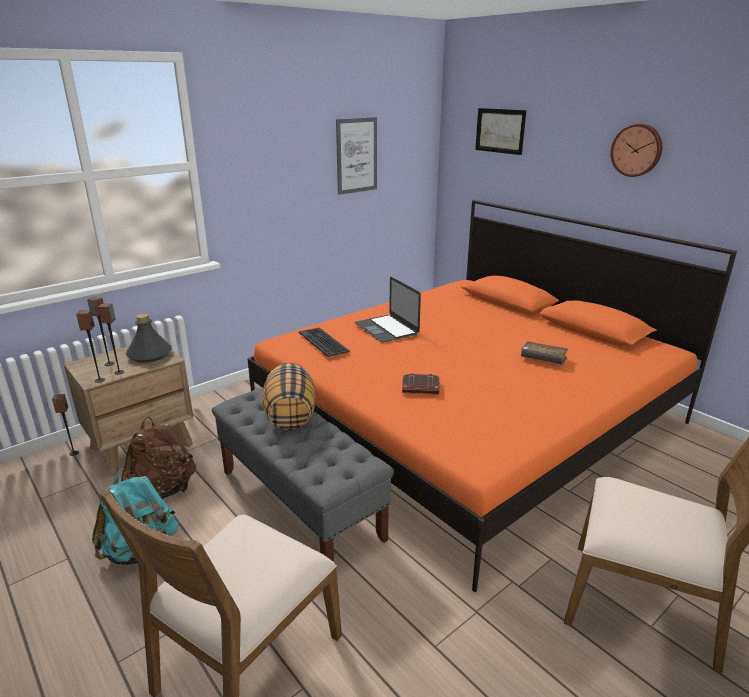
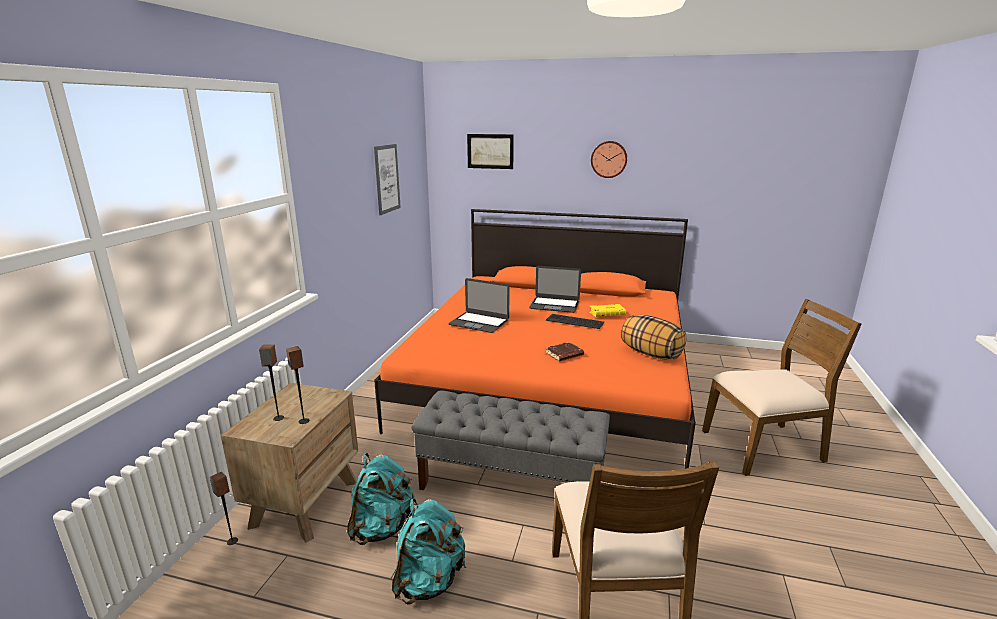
camera: 35 degrees left, 5 degrees down
speaker [76,310,105,383] -> none
brown backpack [121,417,196,499] -> turquoise backpack [347,453,414,545]
grey bottle [126,313,172,362] -> none
pillow [263,363,316,430] -> pillow moved to [621,315,687,359]
keyboard [299,327,350,357] -> keyboard moved to [546,314,604,329]
brown book [521,341,568,365] -> yellow book [589,304,626,317]
none -> laptop [529,266,581,313]

